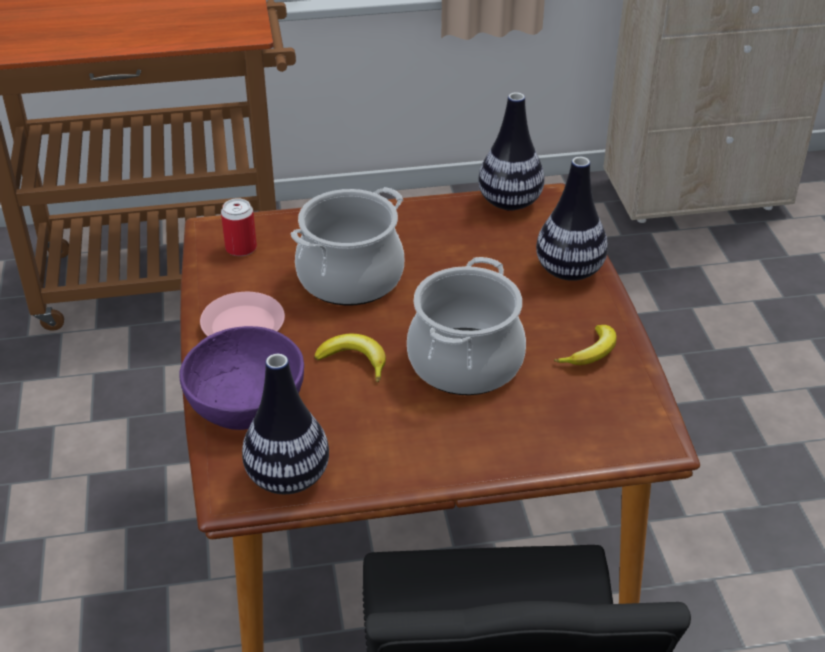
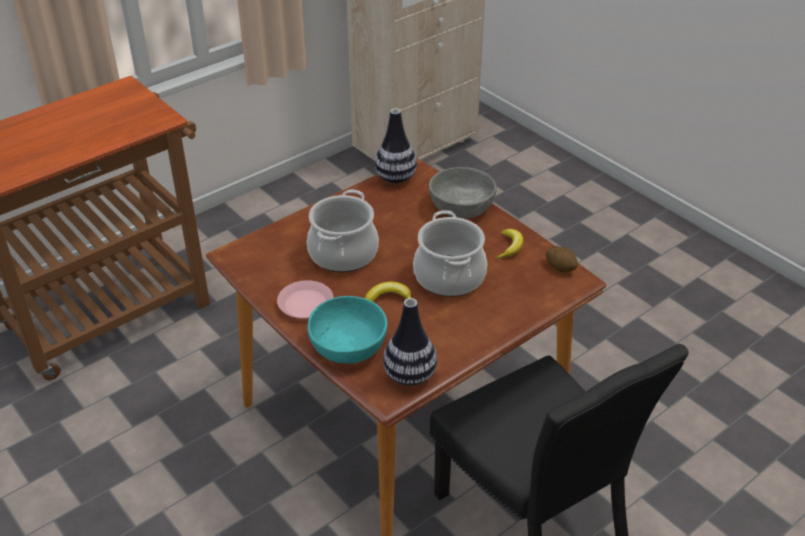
camera: 30 degrees left, 0 degrees up
purple bowl [180,326,304,430] -> turquoise bowl [307,296,388,363]
can [221,198,257,256] -> none
vase [536,157,608,281] -> grey bowl [429,167,497,218]
none -> potato [546,246,578,272]

